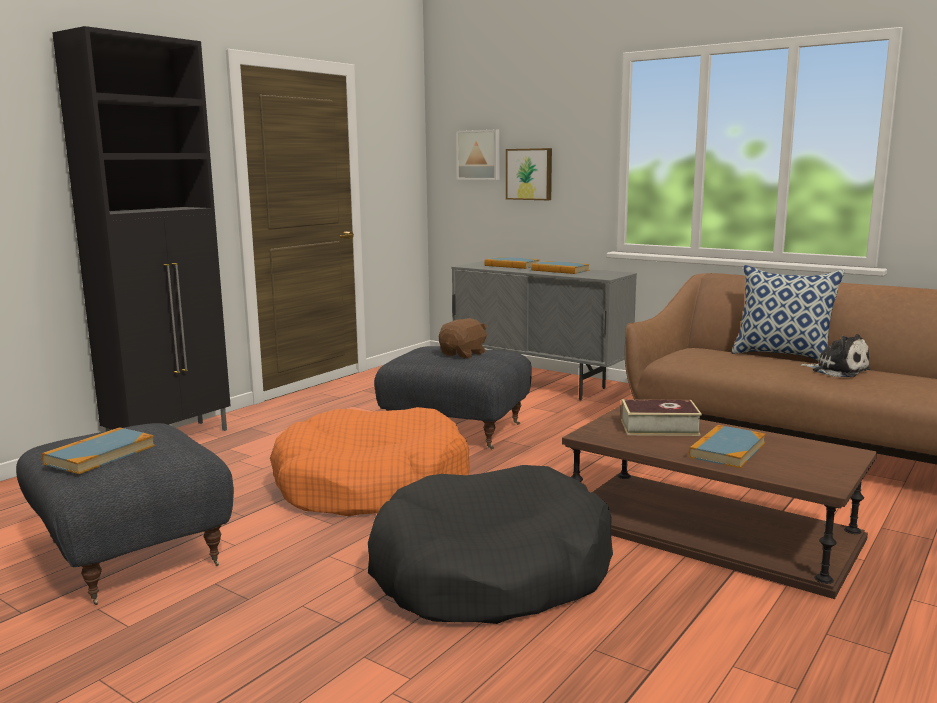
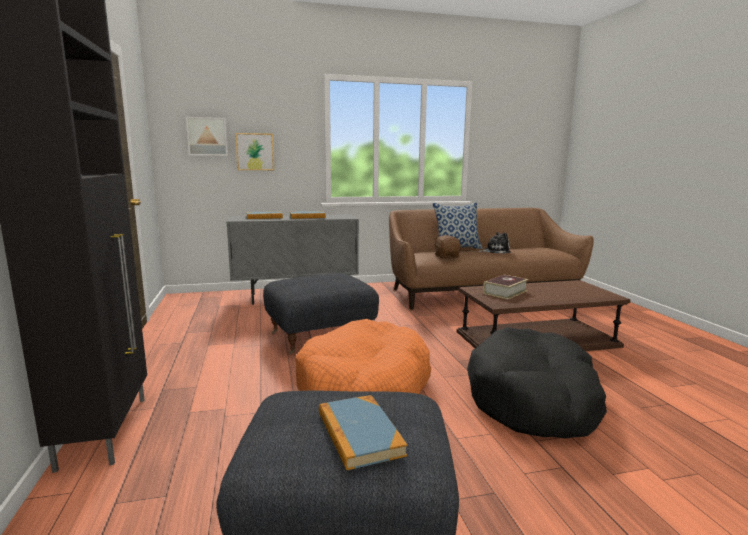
camera: 50 degrees left, 0 degrees up
brown plush toy [439,318,488,359] -> brown plush toy moved to [433,235,461,258]
book [688,425,766,468] -> none

